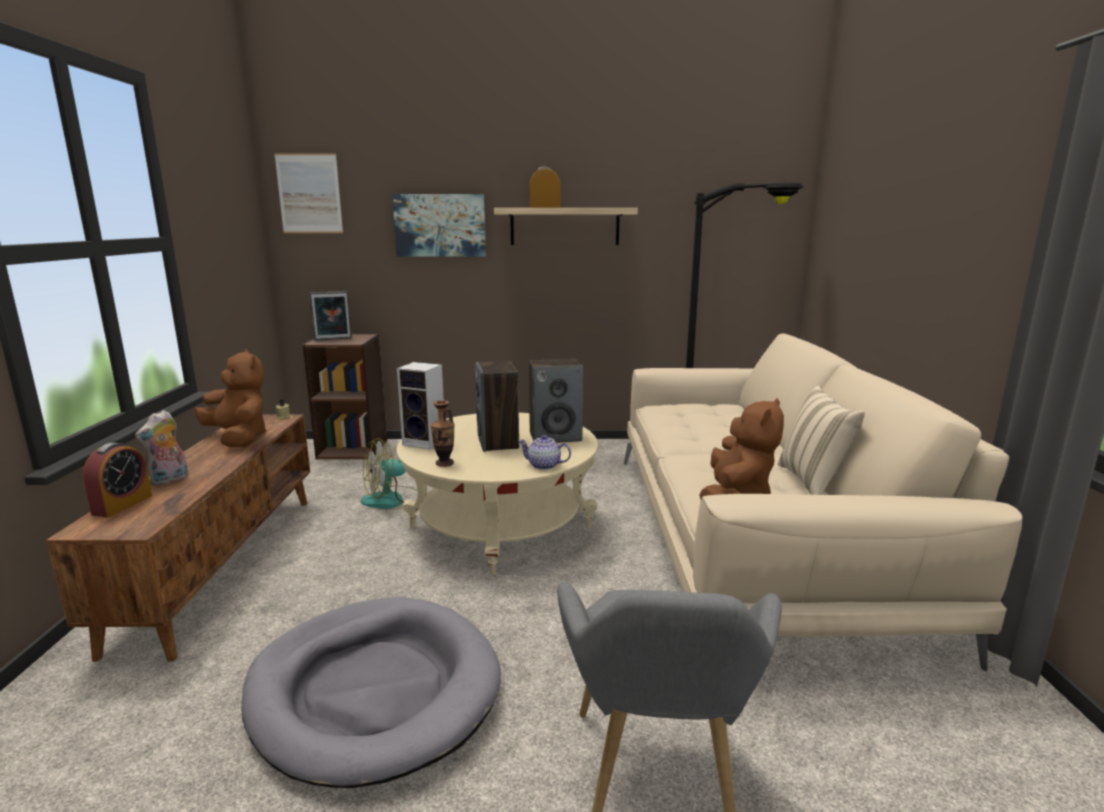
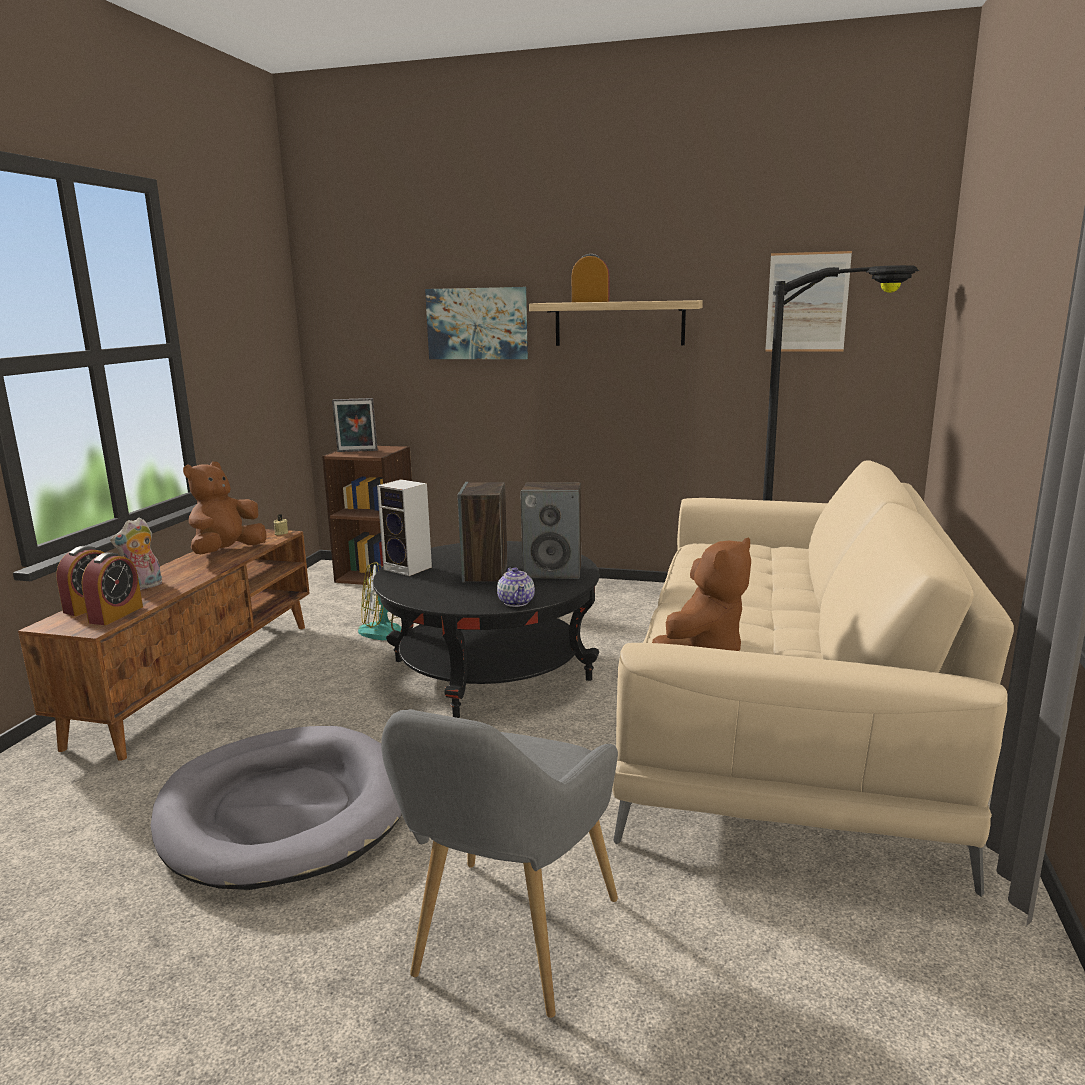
camera: 15 degrees right, 0 degrees up
brown plush toy [195,349,266,447] -> brown plush toy turned 120 degrees counterclockwise [183,462,267,554]
picture [274,153,343,233] -> picture moved to [765,251,852,352]
beige coffee table [397,413,598,575] -> black coffee table [373,541,599,718]
vase [431,400,455,467] -> none
teapot [518,435,571,470] -> teapot turned 135 degrees counterclockwise [497,567,535,607]
beige pillow [778,385,865,495] -> none
none -> alarm clock [81,553,143,625]

